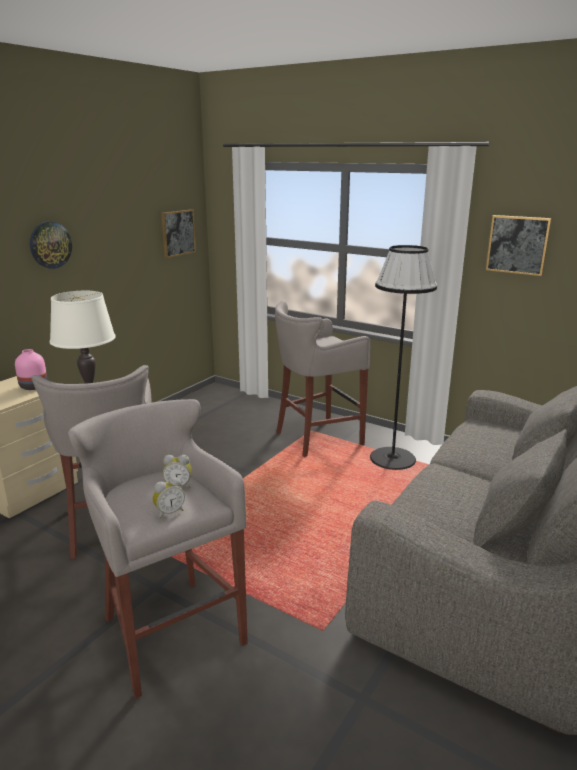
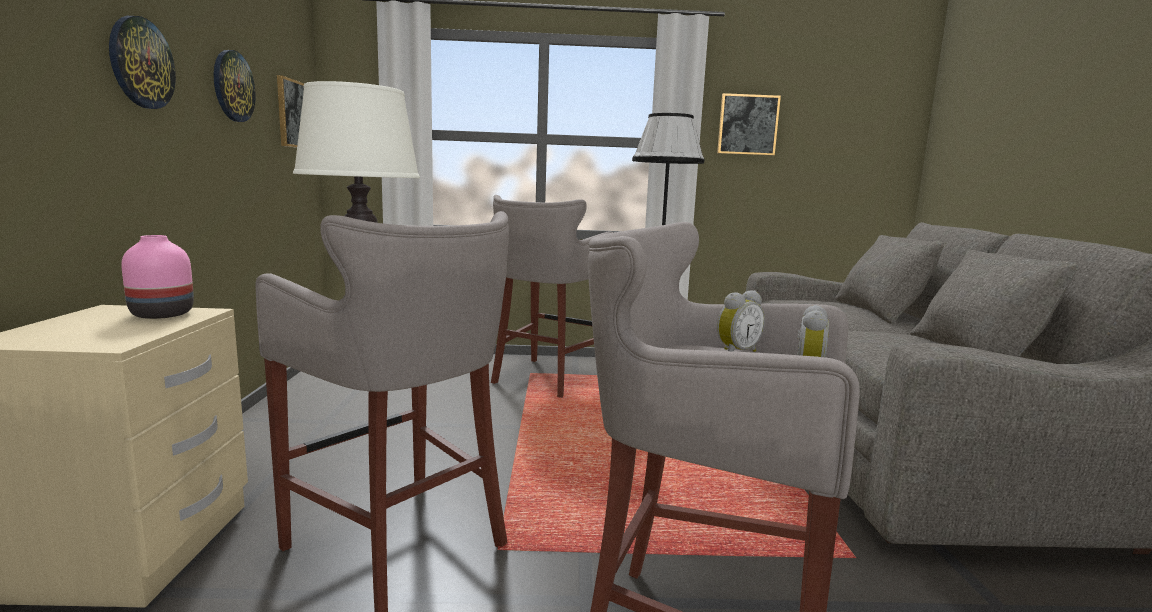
camera: 35 degrees left, 10 degrees down
none -> wall clock [214,50,256,122]

